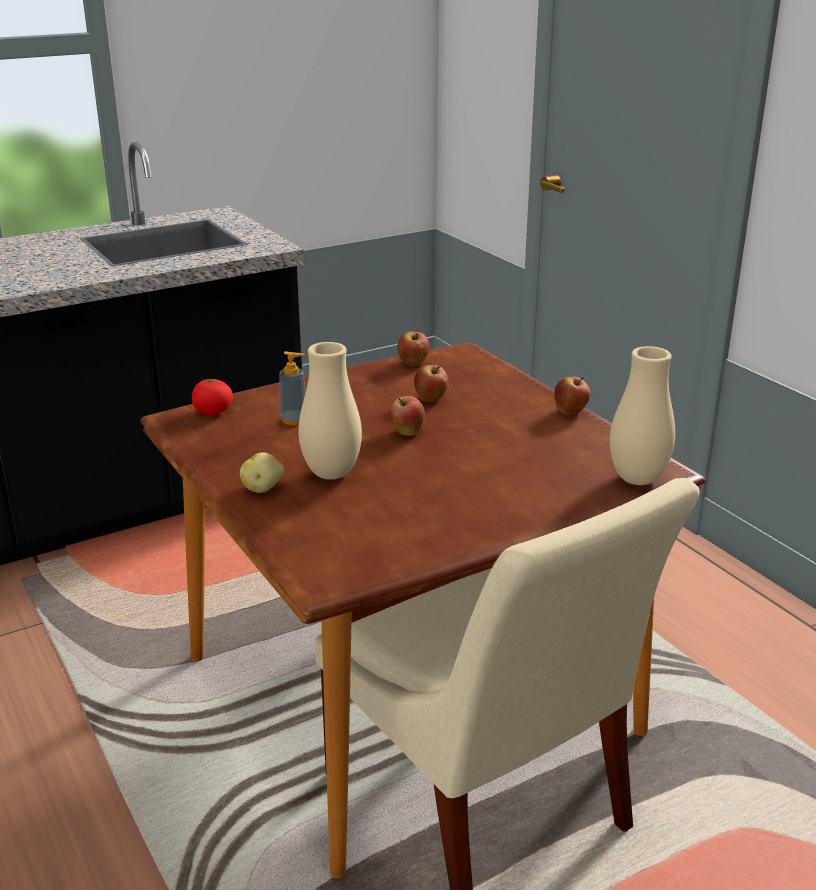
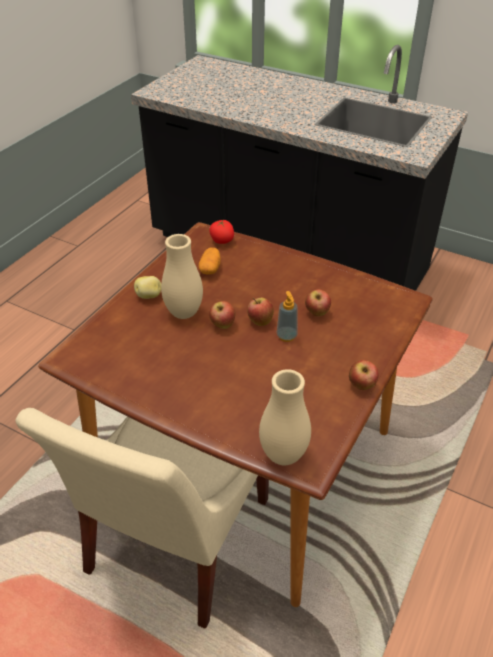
camera: 60 degrees right, 15 degrees up
soap dispenser [279,351,306,425] -> soap dispenser moved to [277,291,298,342]
apple [398,331,429,366] -> apple moved to [209,301,236,329]
none -> potato [198,248,221,274]

